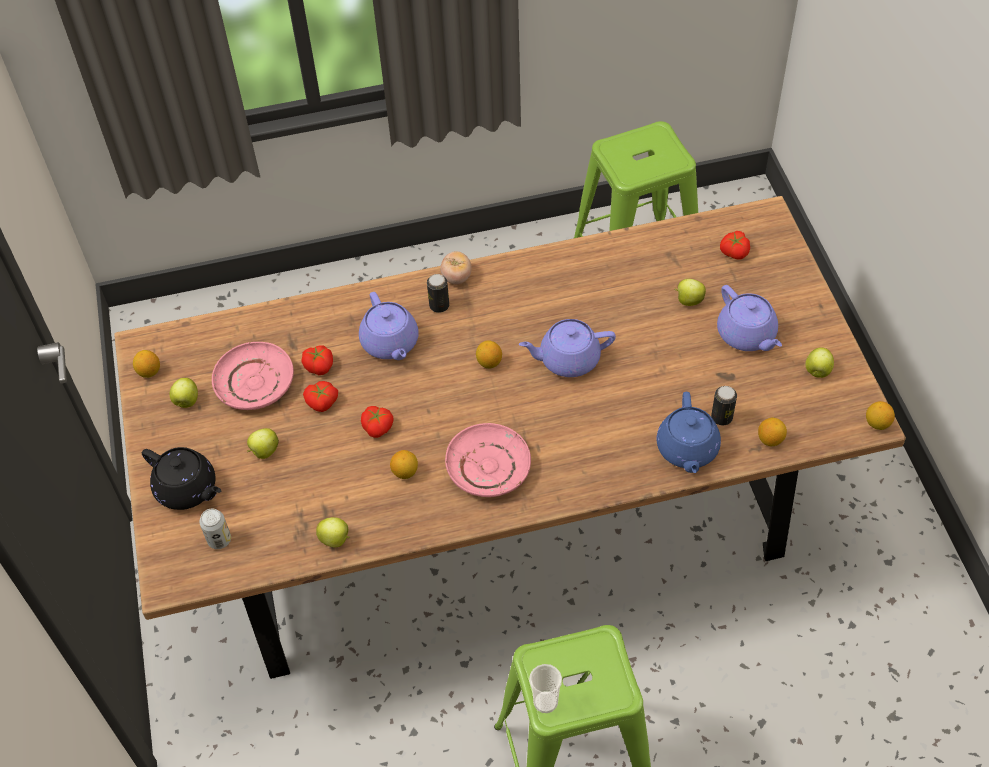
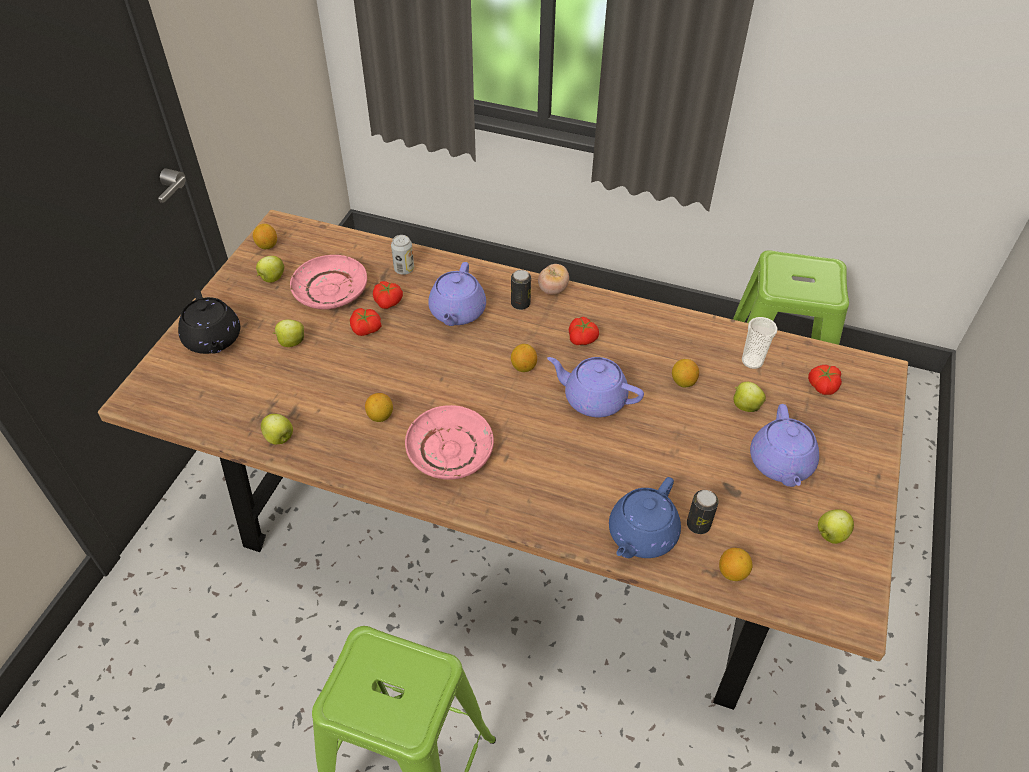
camera: 30 degrees right, 5 degrees down
can [199,508,231,549] -> can moved to [391,235,414,275]
tomato [361,406,394,438] -> tomato moved to [569,317,599,345]
cup [529,664,562,713] -> cup moved to [742,317,778,369]
lemon [866,401,895,430] -> lemon moved to [672,359,699,387]

